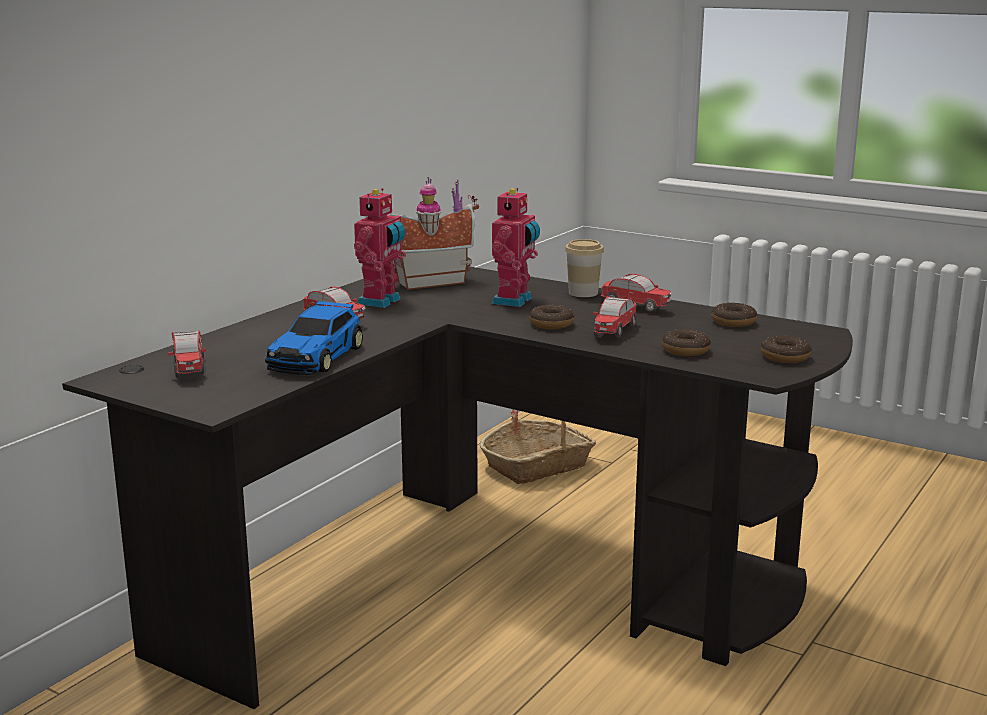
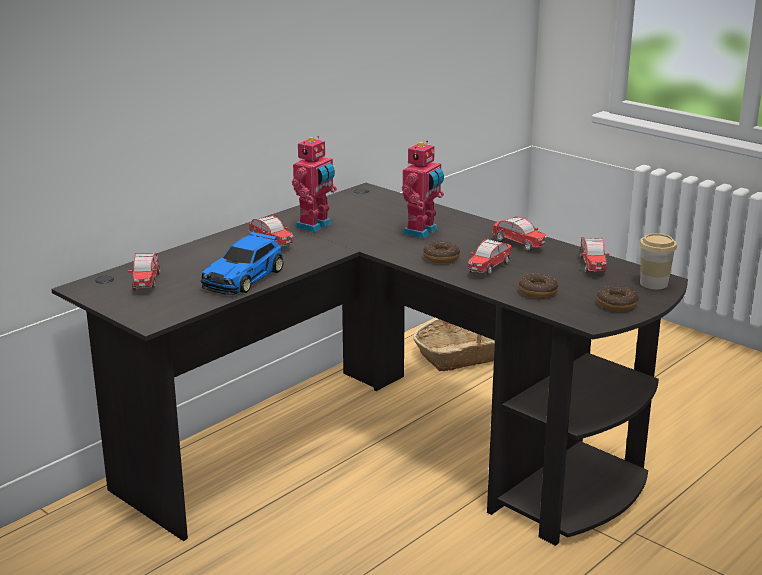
camera: 10 degrees right, 5 degrees up
toy house [388,177,479,290] -> none
cup [565,239,604,297] -> cup moved to [639,234,677,289]
donut [711,303,757,327] -> toy car [580,237,609,273]

